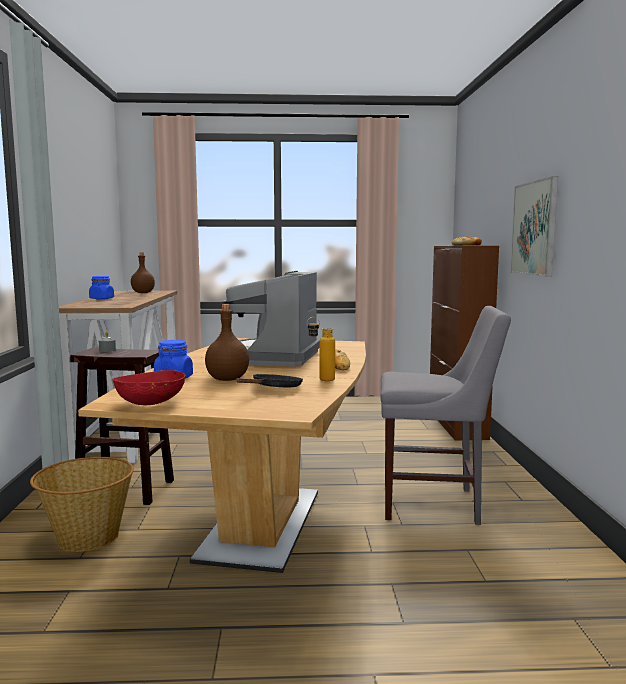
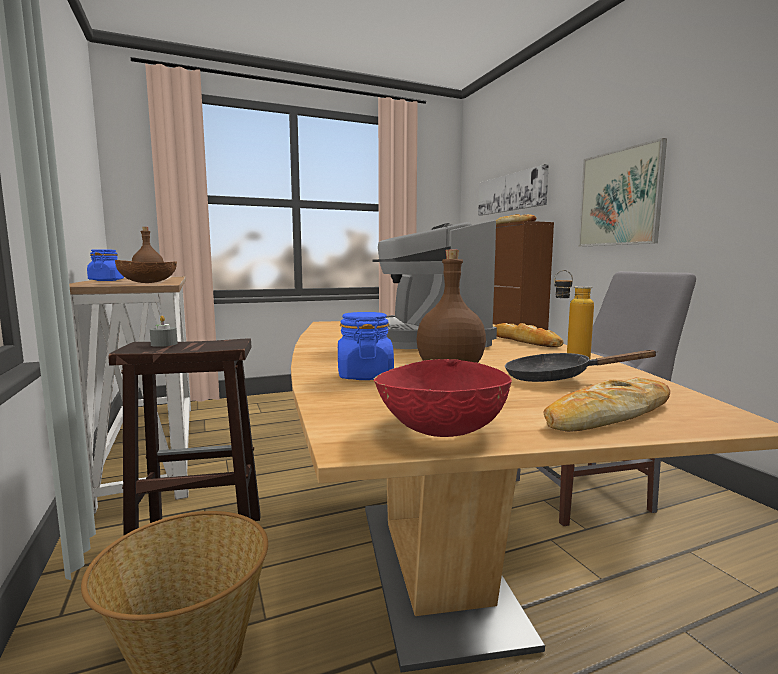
camera: 20 degrees left, 0 degrees up
black frying pan [236,374,303,387] -> black frying pan turned 90 degrees counterclockwise [505,350,658,382]
none -> brown bowl [115,260,177,283]
none -> picture [478,164,549,216]
none -> bread [543,377,670,432]

